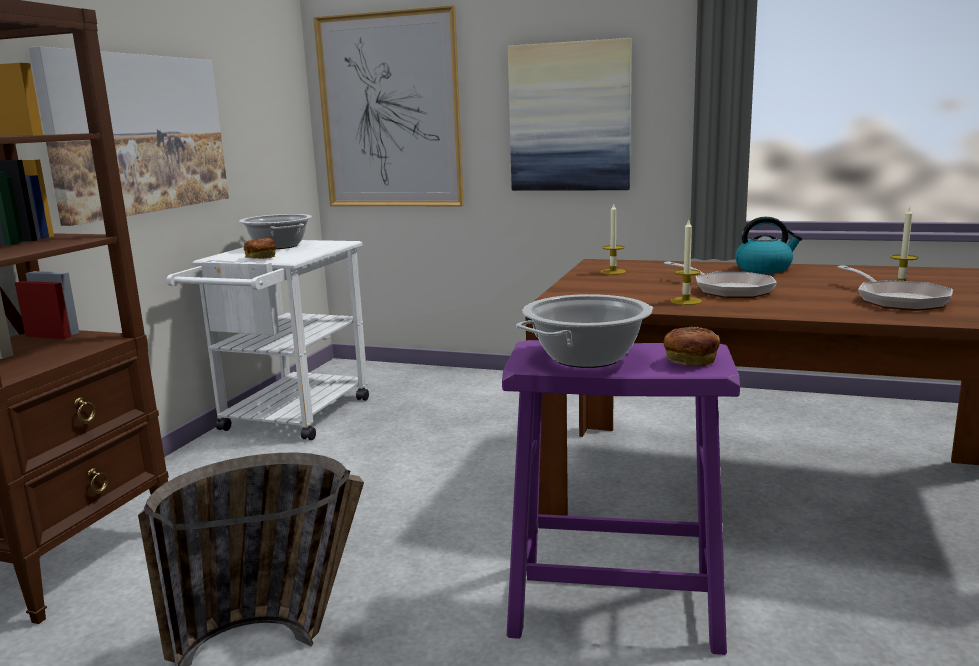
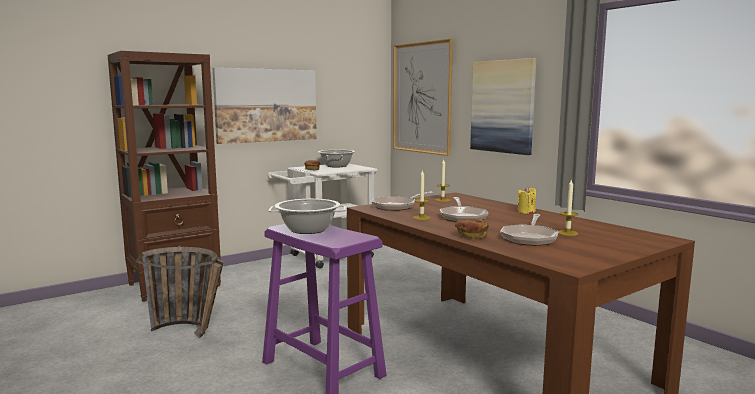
camera: 35 degrees right, 5 degrees down
bread [663,327,720,366] -> bread moved to [455,219,489,240]
kettle [735,217,802,273] -> yellow candle [517,187,536,214]
none -> frying pan [372,192,433,211]

